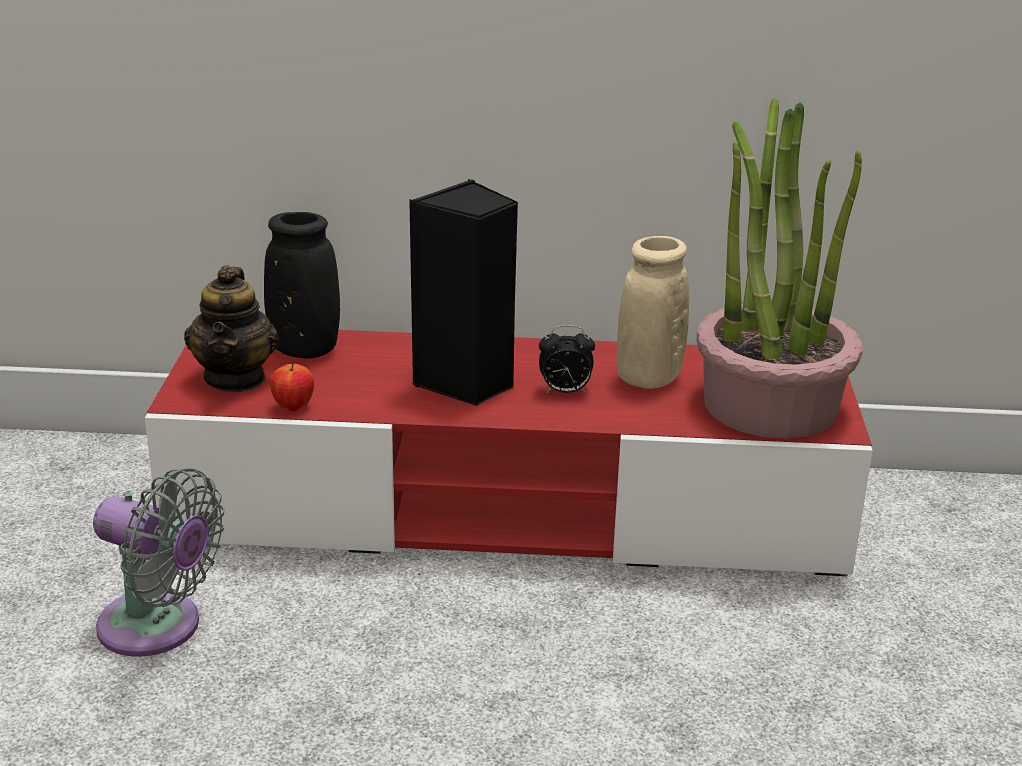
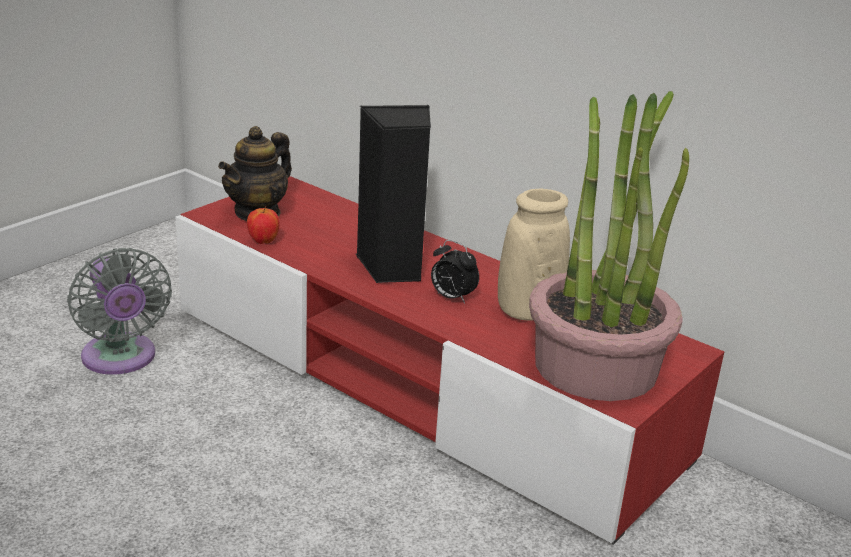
camera: 35 degrees right, 0 degrees up
black vase [264,212,340,358] -> none

